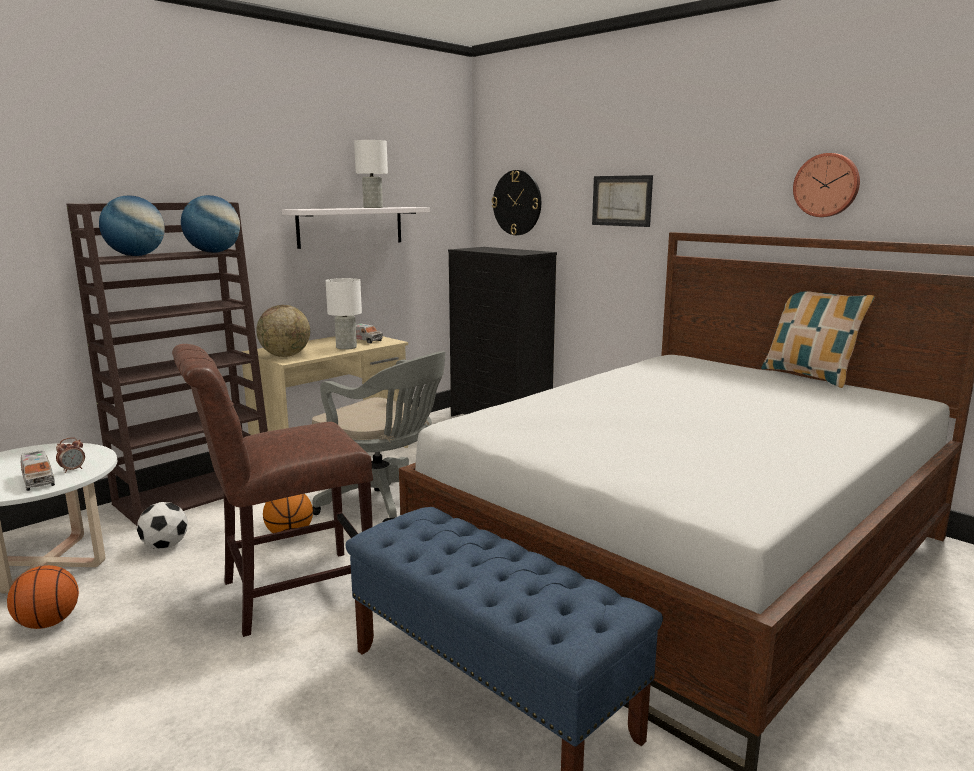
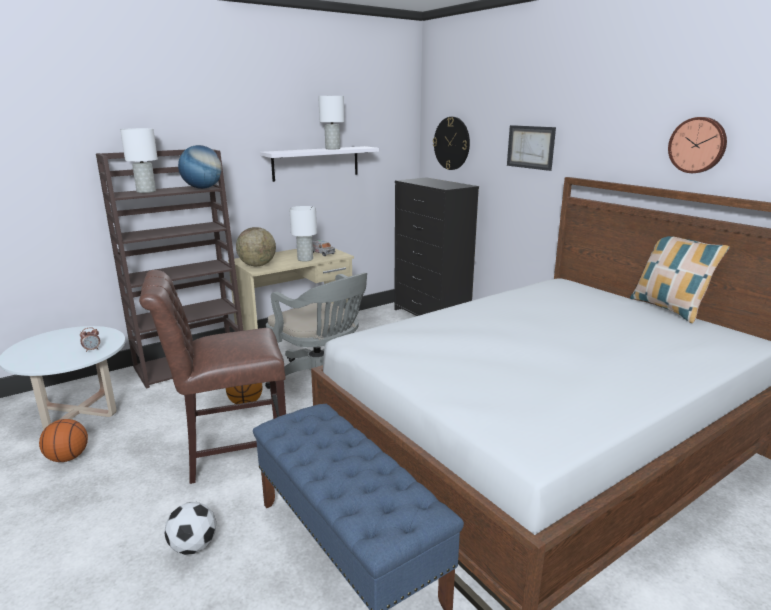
camera: 10 degrees right, 5 degrees up
toy truck [21,450,55,491] -> none
globe [99,195,165,256] -> white table lamp [120,128,158,193]
football [137,502,188,549] -> football moved to [164,502,216,555]

